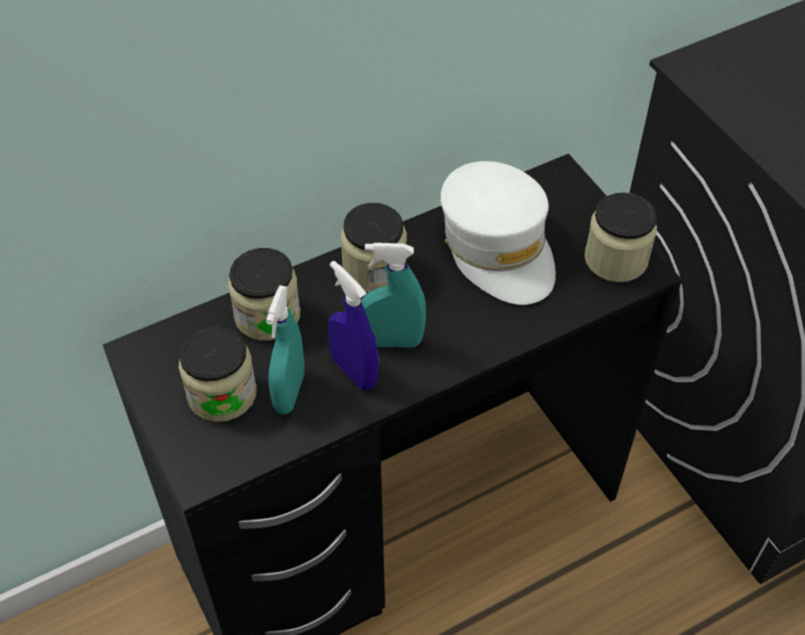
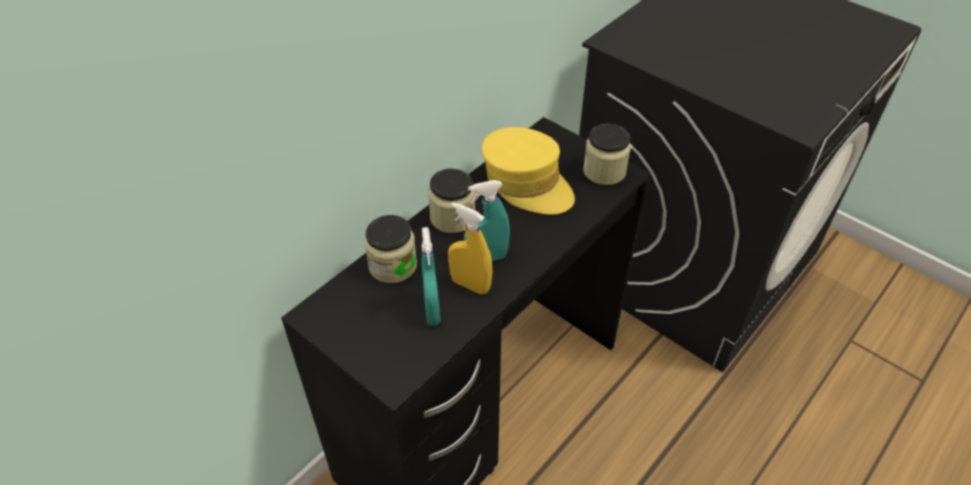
camera: 20 degrees left, 5 degrees down
jar [179,325,257,422] -> none
blue spray bottle [328,261,379,390] -> yellow spray bottle [448,202,493,295]
white cap [441,161,556,305] -> yellow cap [482,127,575,214]

